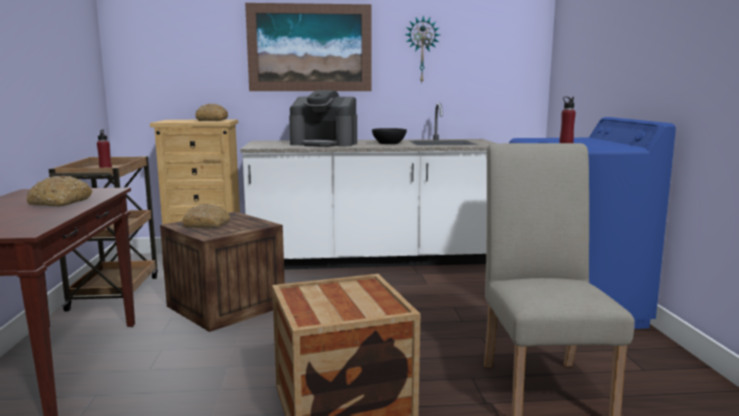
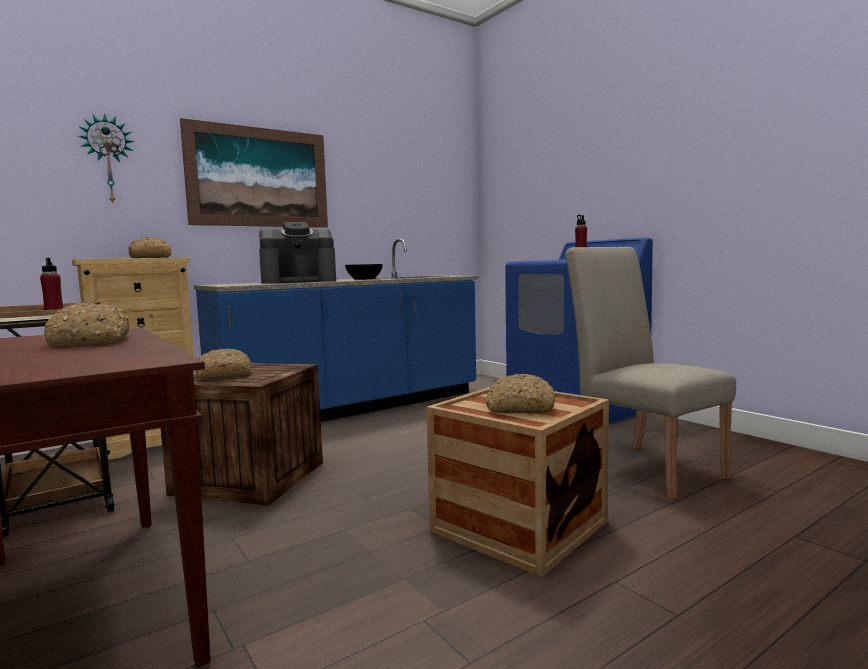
camera: 30 degrees left, 5 degrees down
white counter [240,103,494,270] -> blue counter [194,239,479,422]
wall clock [405,15,440,82] -> wall clock moved to [78,113,134,203]
none -> bread [485,374,555,414]

